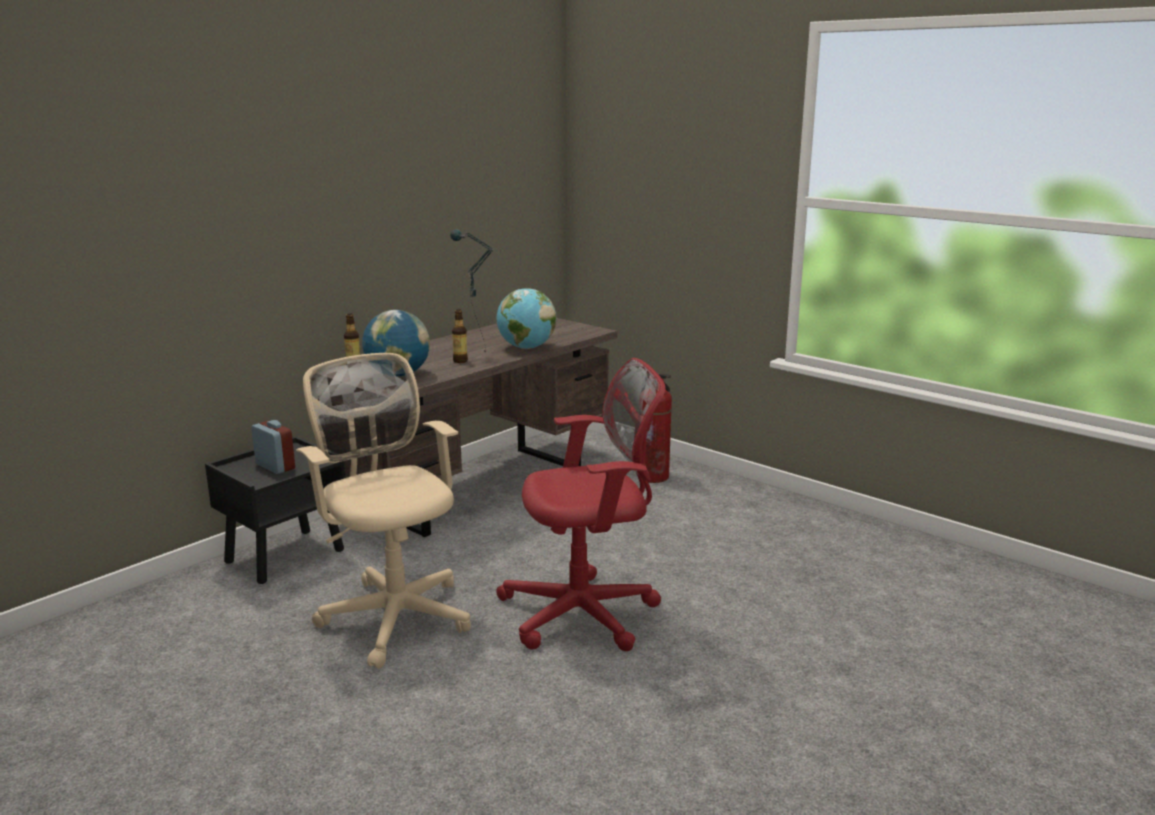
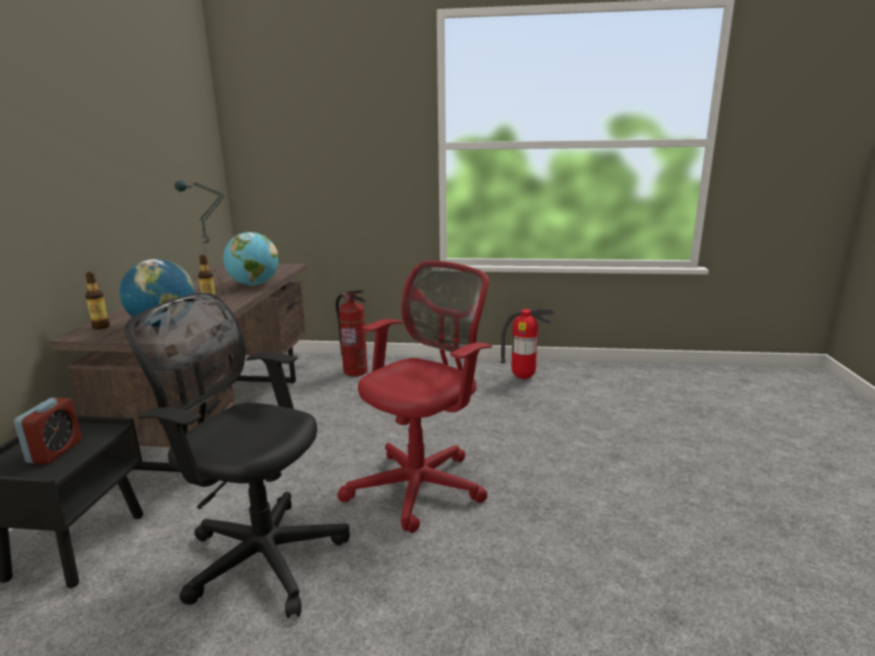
camera: 35 degrees left, 0 degrees up
alarm clock [251,420,295,474] -> alarm clock turned 90 degrees clockwise [14,398,82,464]
beige office chair [296,353,471,669] -> black office chair [125,292,350,618]
none -> fire extinguisher [500,308,555,379]

